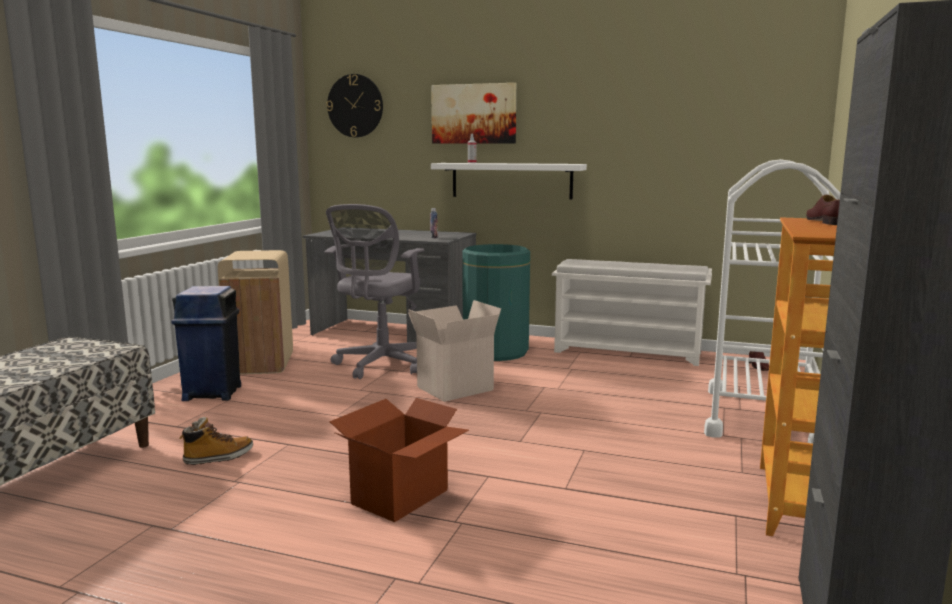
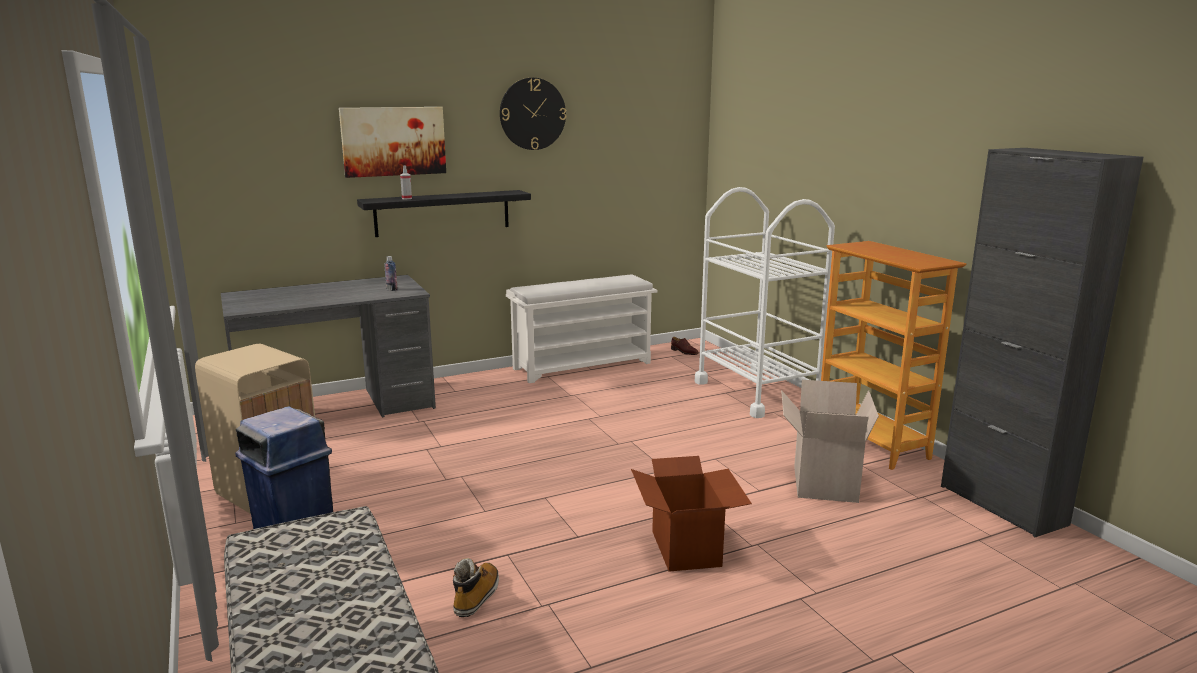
camera: 45 degrees left, 5 degrees up
grey office chair [324,204,424,379] -> none
wall clock [327,74,383,137] -> wall clock moved to [500,78,566,150]
cardboard box [408,300,501,402] -> cardboard box moved to [781,380,879,503]
white shelf [431,163,587,200] -> black shelf [357,190,531,237]
green trash can [462,244,530,361] -> none
brown shoe [806,195,840,225] -> none

